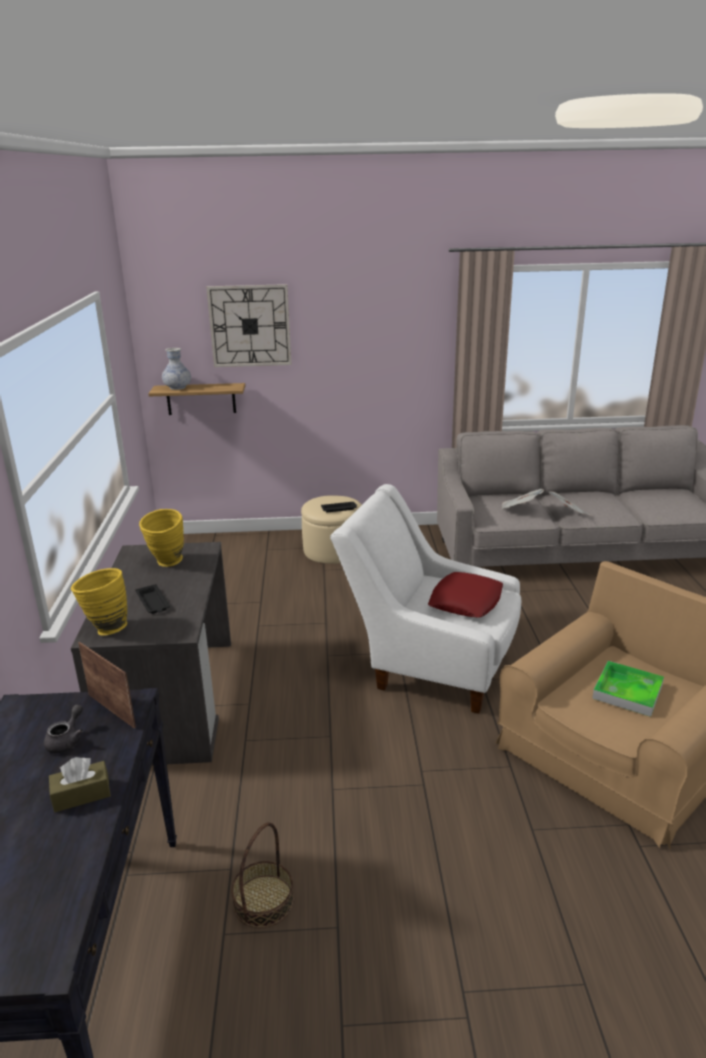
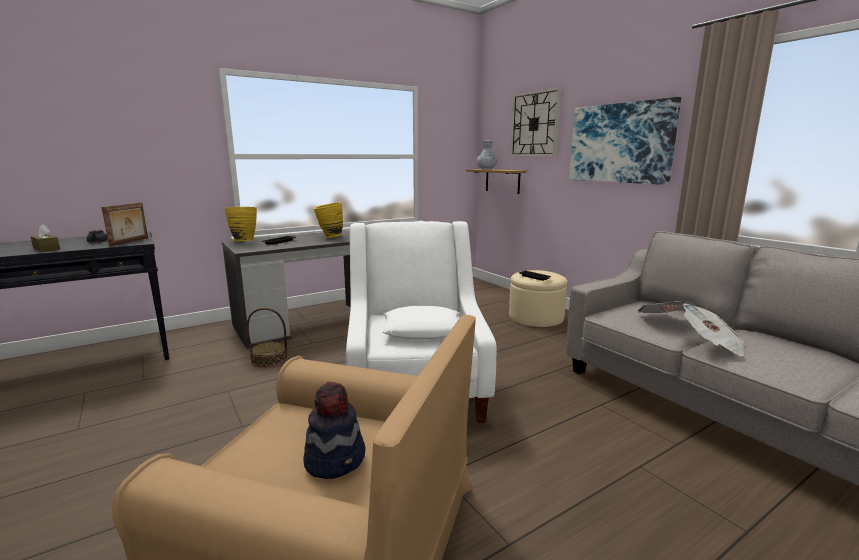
camera: 60 degrees right, 10 degrees down
basket [231,822,294,928] -> basket moved to [247,308,288,367]
red pillow [428,572,503,618] -> white pillow [381,306,459,339]
tray [592,661,664,717] -> hat [303,381,365,479]
none -> picture [569,97,681,185]

